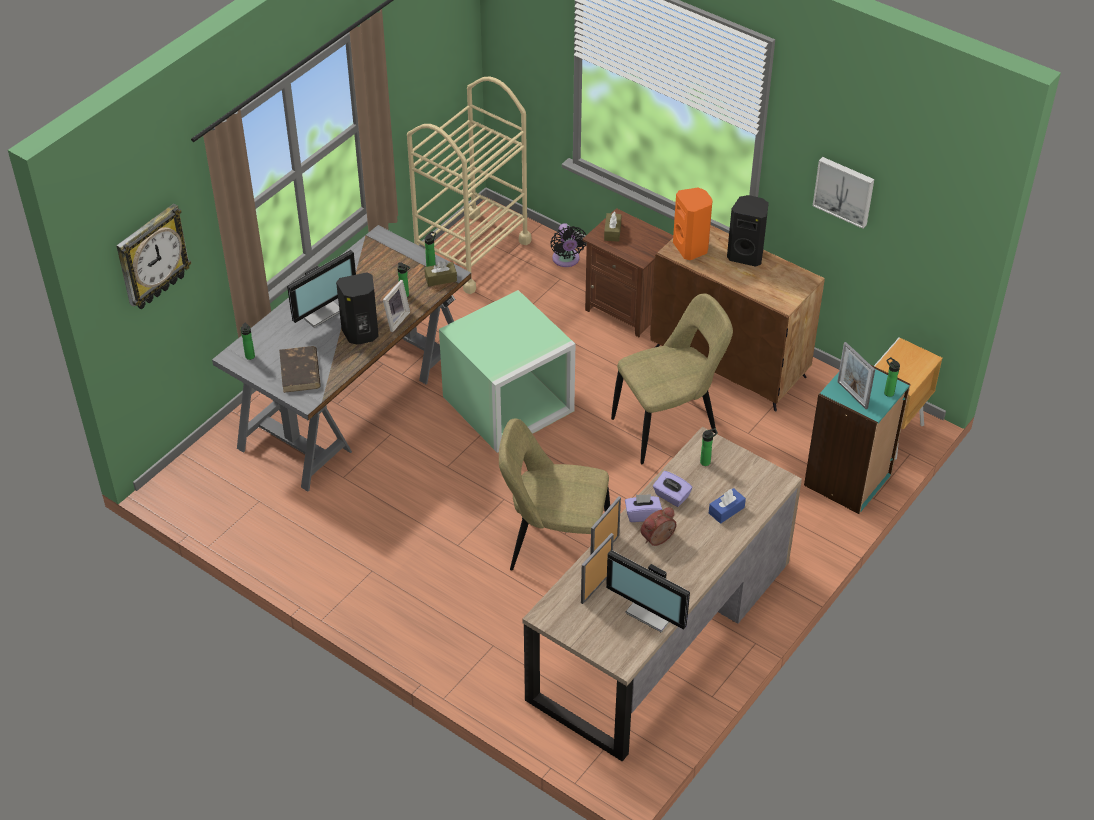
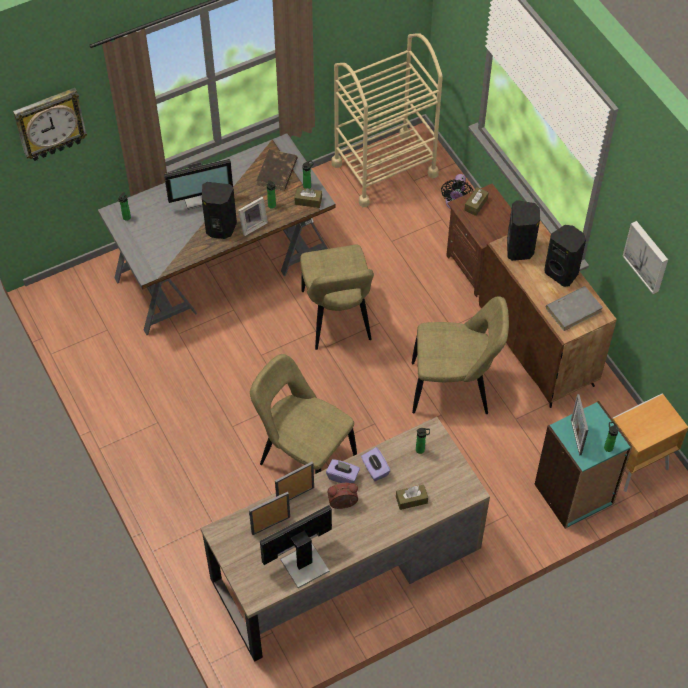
camera: 25 degrees right, 10 degrees up
brown book [279,346,321,393] -> brown book moved to [256,149,298,191]
green storage box [439,290,575,453] -> beige chair [300,245,374,350]
monitor [606,550,690,632] -> monitor turned 90 degrees clockwise [260,505,332,588]
orange speaker [673,187,713,260] -> black speaker [507,200,540,261]
blue tissue box [709,488,746,524] -> brown tissue box [396,485,428,510]
none -> grey book [546,286,603,331]

